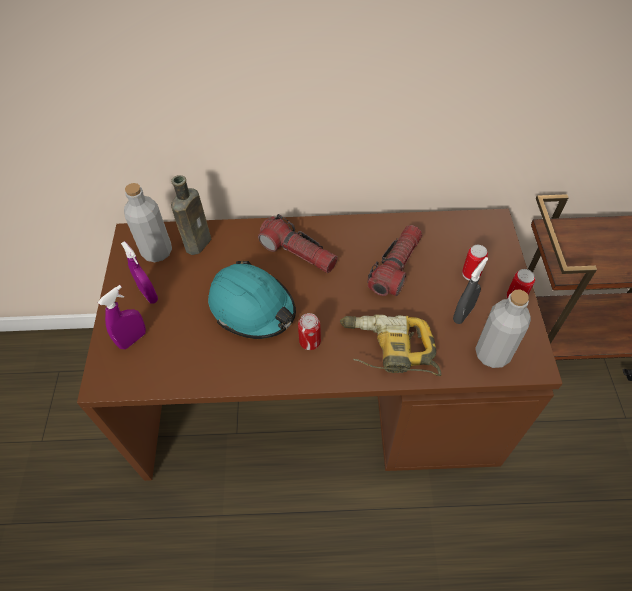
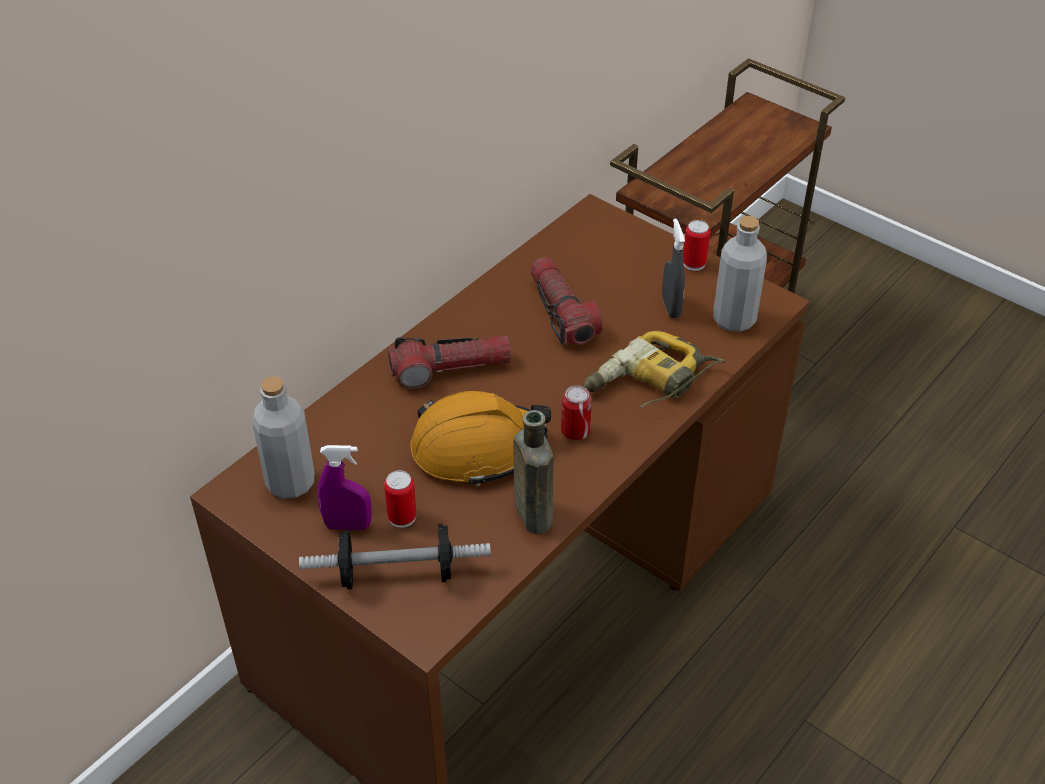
camera: 50 degrees left, 10 degrees down
purple spray bottle [98,285,146,349] -> dumbbell [299,524,491,589]
brown bottle [171,175,211,255] -> brown bottle moved to [513,410,554,534]
turquoise hard hat [208,261,296,339] -> orange hard hat [410,391,551,486]
can [462,245,488,281] -> can moved to [384,470,417,528]

